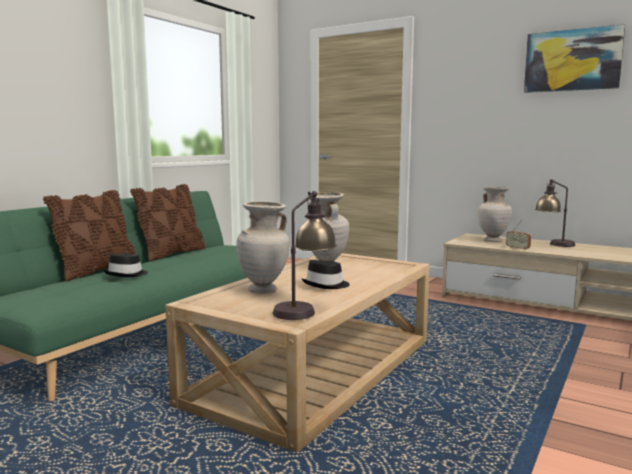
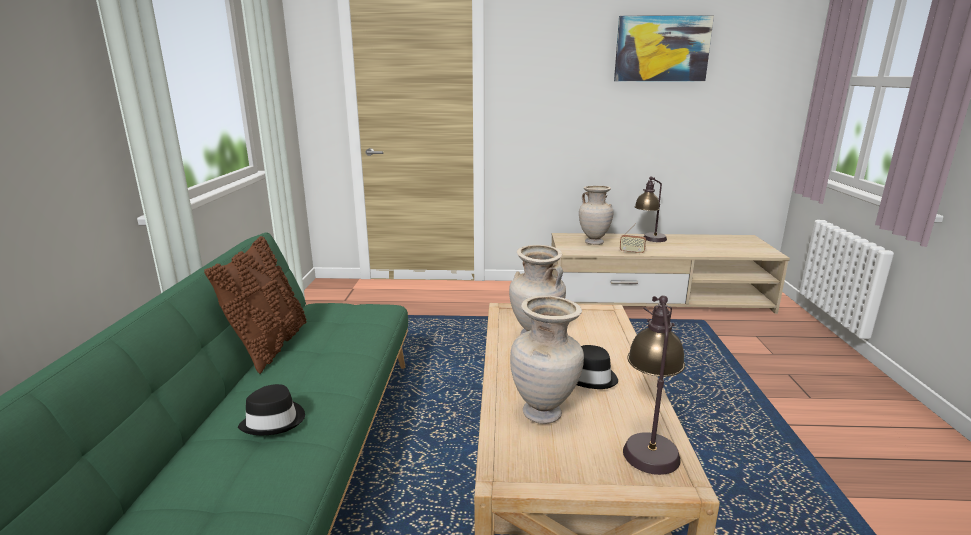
camera: 30 degrees left, 10 degrees up
brown pillow [43,190,136,282] -> none

